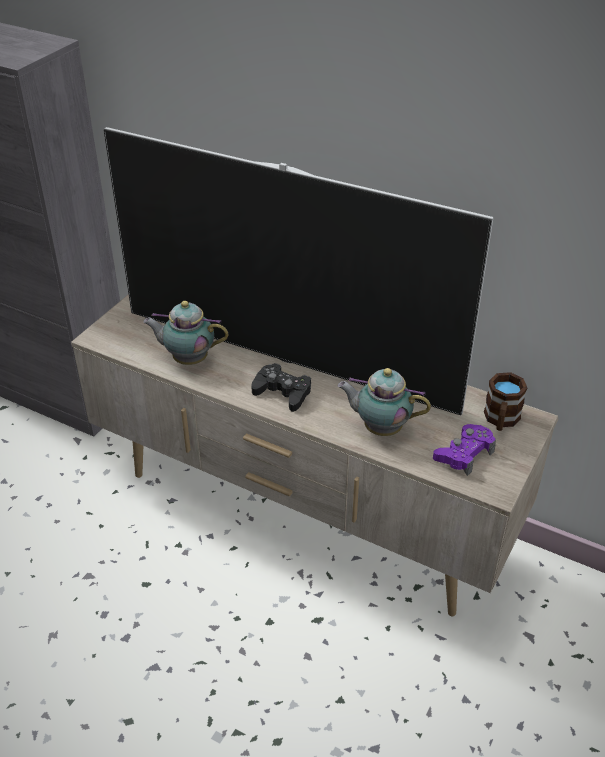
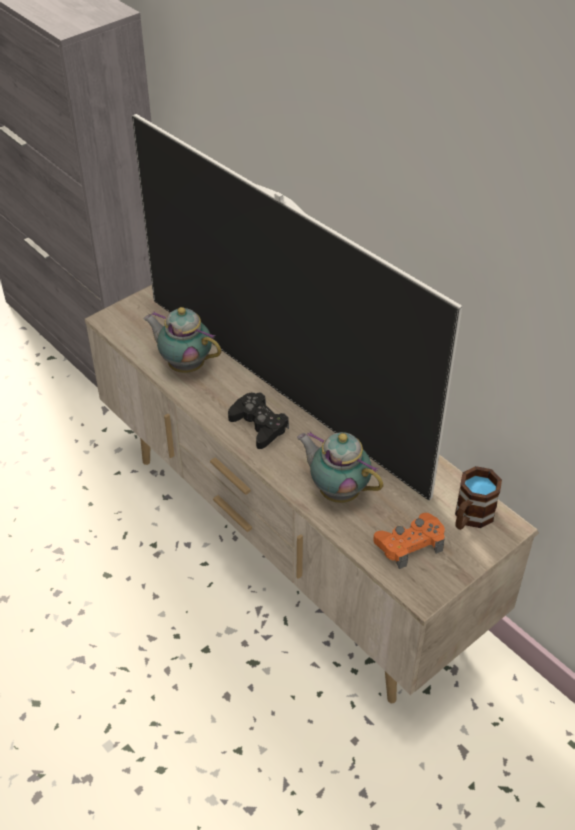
camera: 20 degrees right, 5 degrees up
purple game controller [433,424,496,476] -> orange game controller [373,513,445,569]

